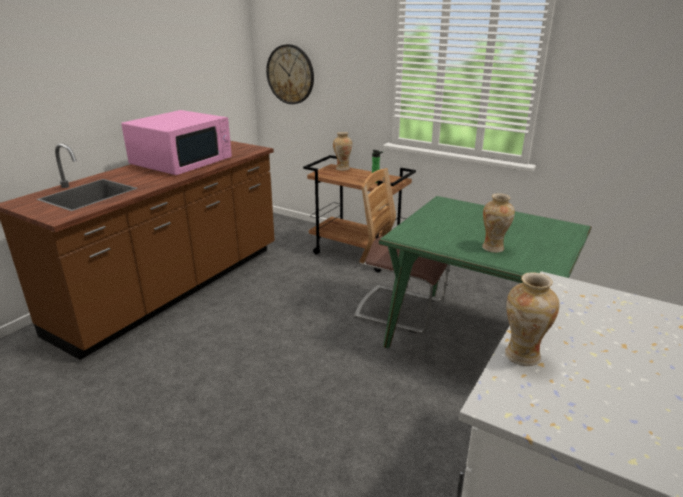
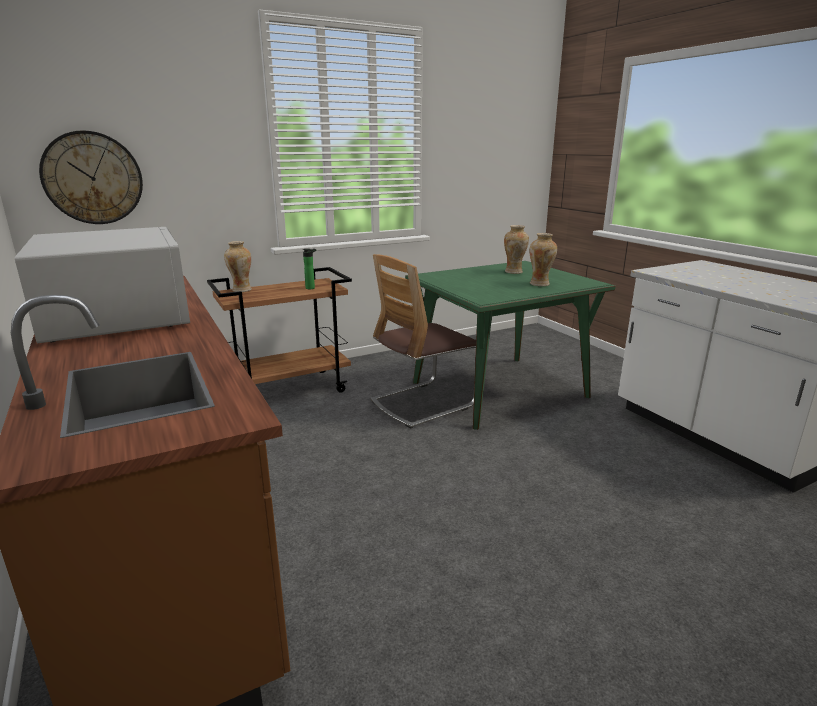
camera: 60 degrees left, 5 degrees down
pink microwave [121,110,232,175] -> white microwave [15,227,190,343]
vase [505,272,560,366] -> vase moved to [504,225,529,274]

